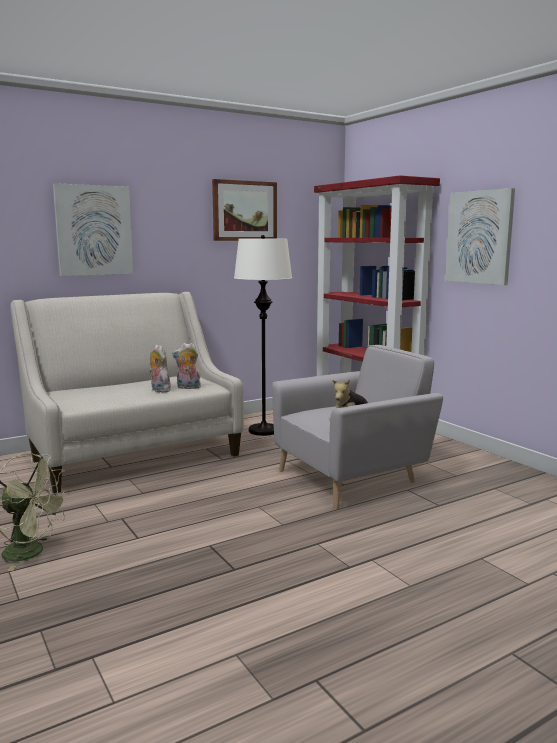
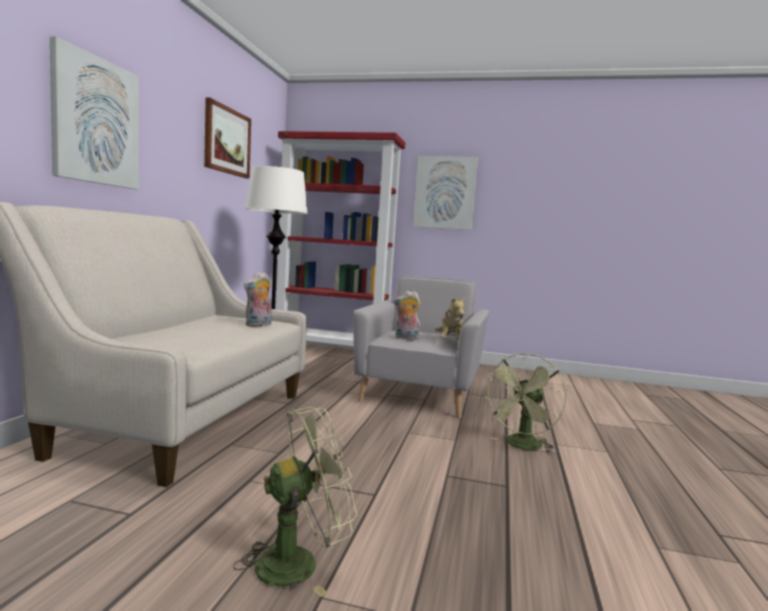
camera: 45 degrees left, 5 degrees down
plush toy [149,345,171,393] -> plush toy moved to [393,291,420,340]
none -> green fan [483,353,567,454]

